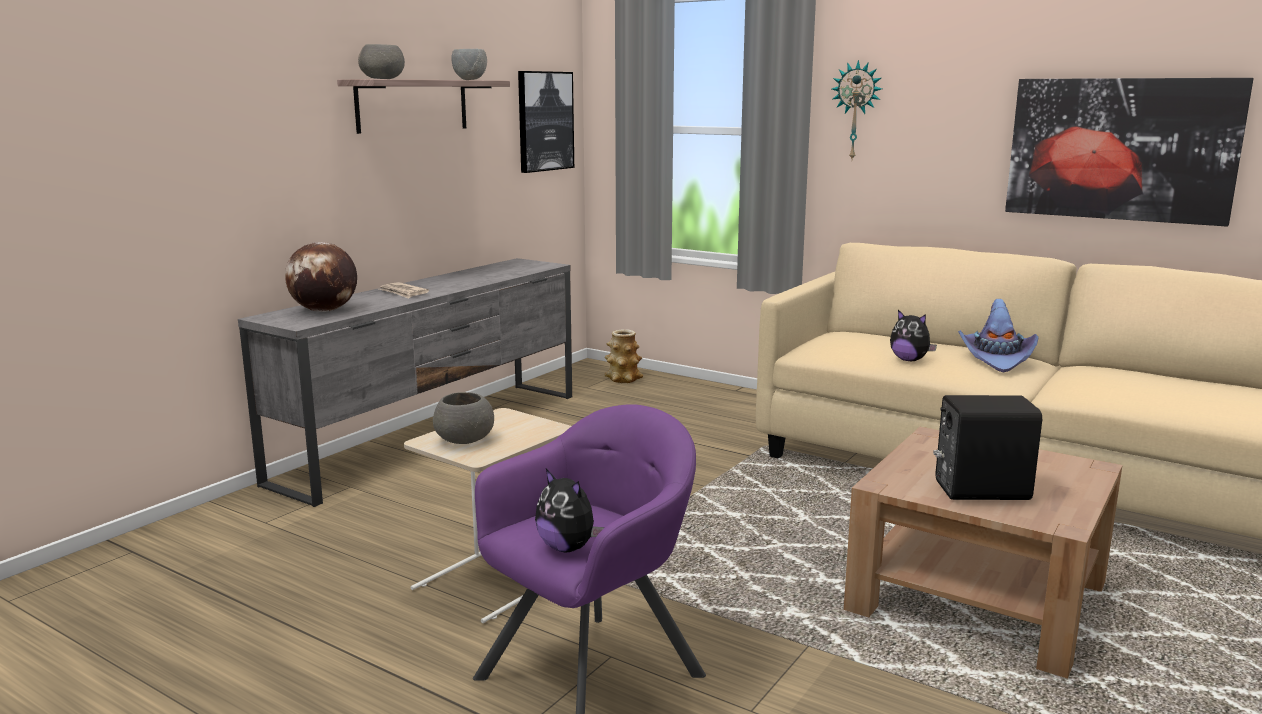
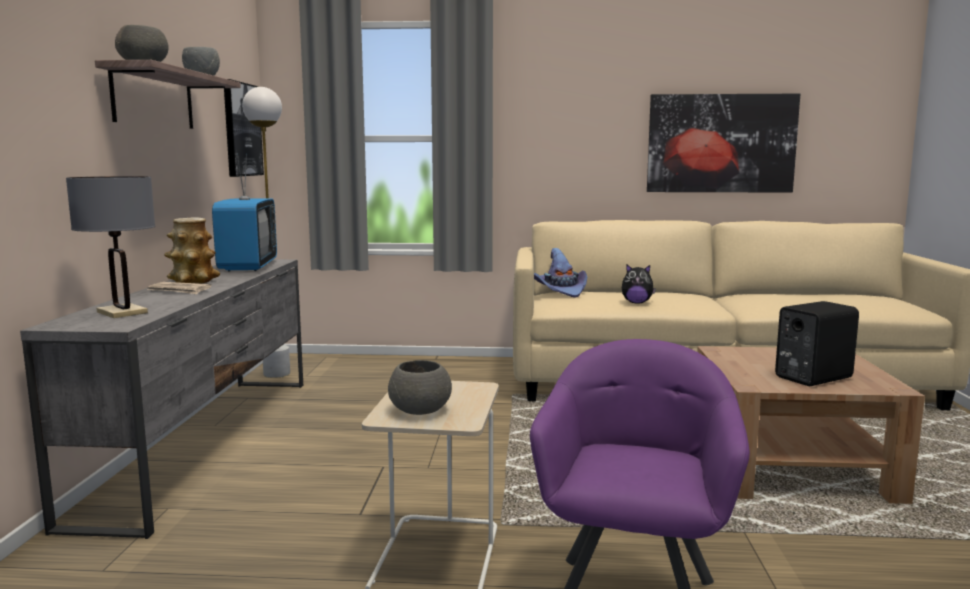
camera: 30 degrees left, 5 degrees down
globe [285,242,357,312] -> grey table lamp [66,176,155,318]
plush toy [535,469,604,552] -> none
vase [604,329,643,383] -> vase moved to [164,217,220,284]
wall clock [832,60,882,159] -> none
purple hat [958,299,1039,372] -> purple hat moved to [534,248,587,298]
none -> television [212,154,277,272]
none -> white floor lamp [242,87,290,378]

